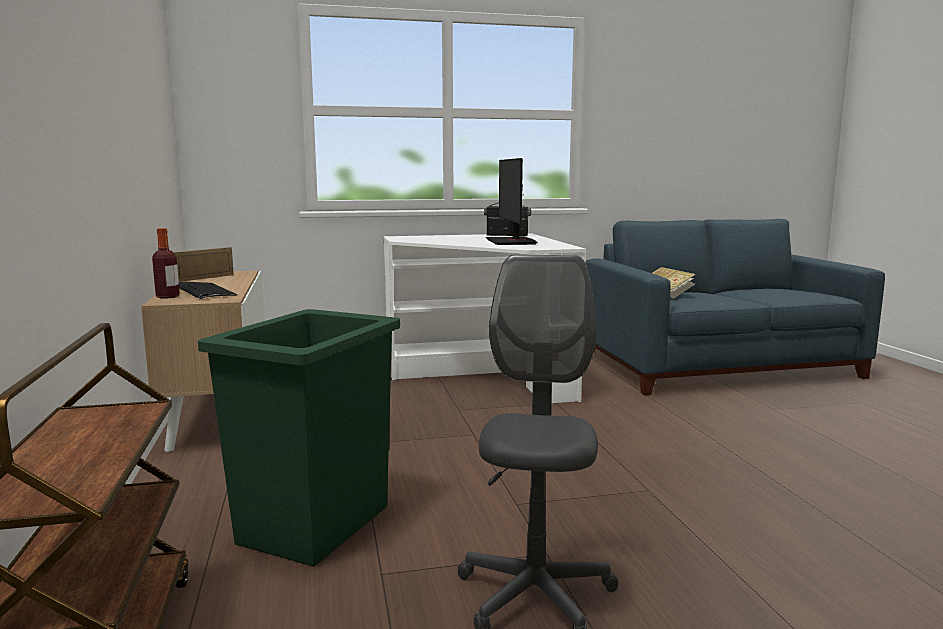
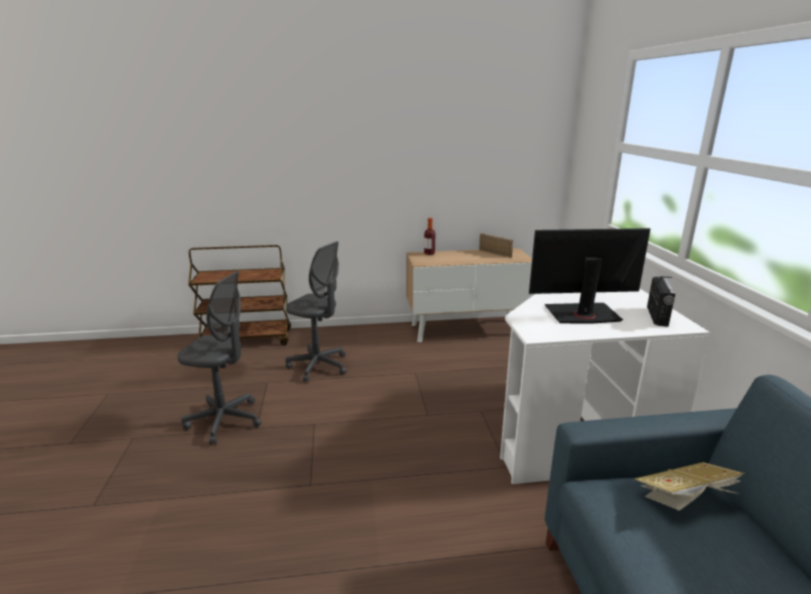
camera: 95 degrees right, 10 degrees up
keyboard [179,281,237,299] -> none
green trash can [198,309,400,567] -> grey office chair [285,241,346,382]

